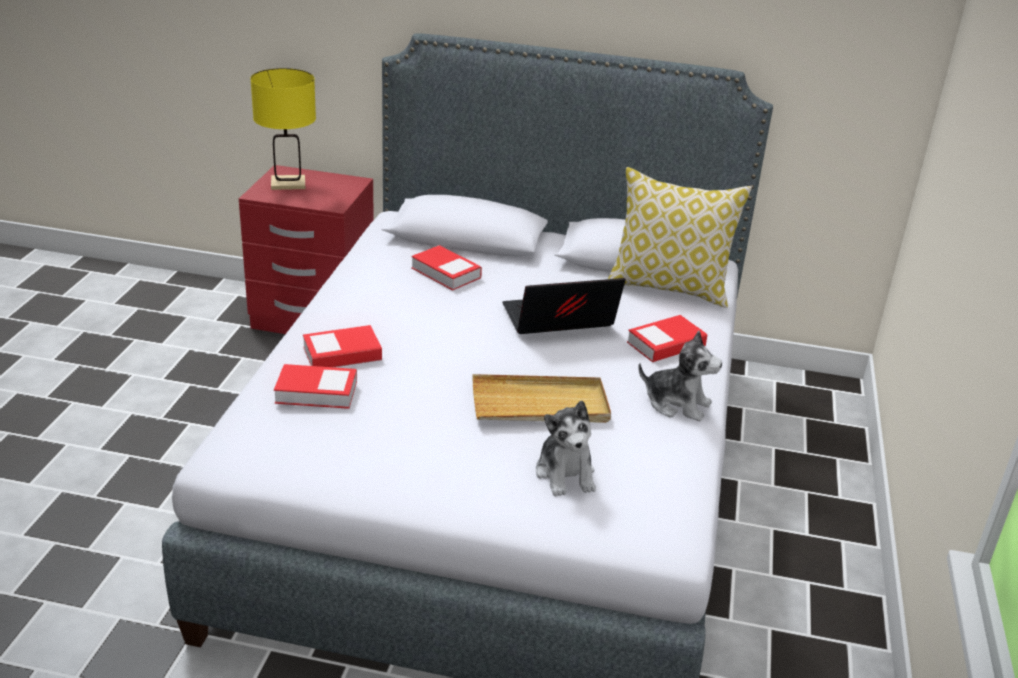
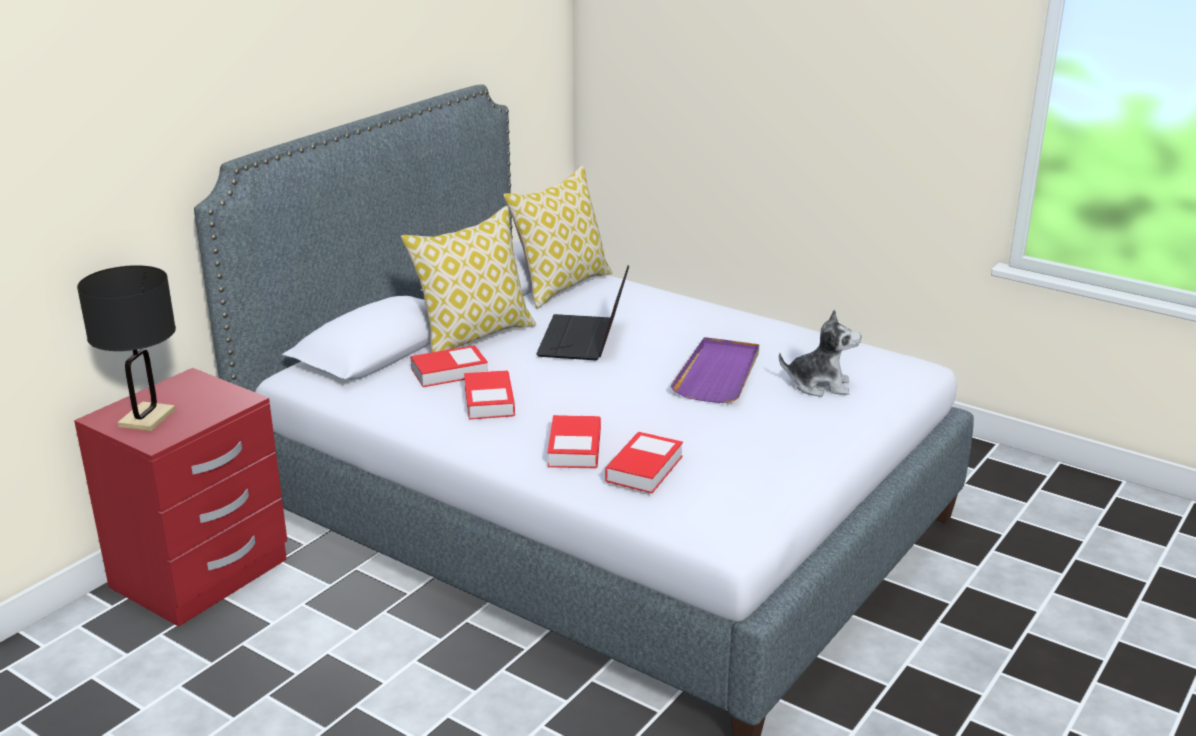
camera: 65 degrees left, 5 degrees down
yellow table lamp [251,68,316,190] -> black table lamp [77,265,176,431]
beige tray [473,374,611,423] -> purple tray [670,337,759,403]
book [627,315,707,362] -> book moved to [464,370,515,420]
plush toy [638,331,722,421] -> none
none -> pillow [401,206,536,352]

